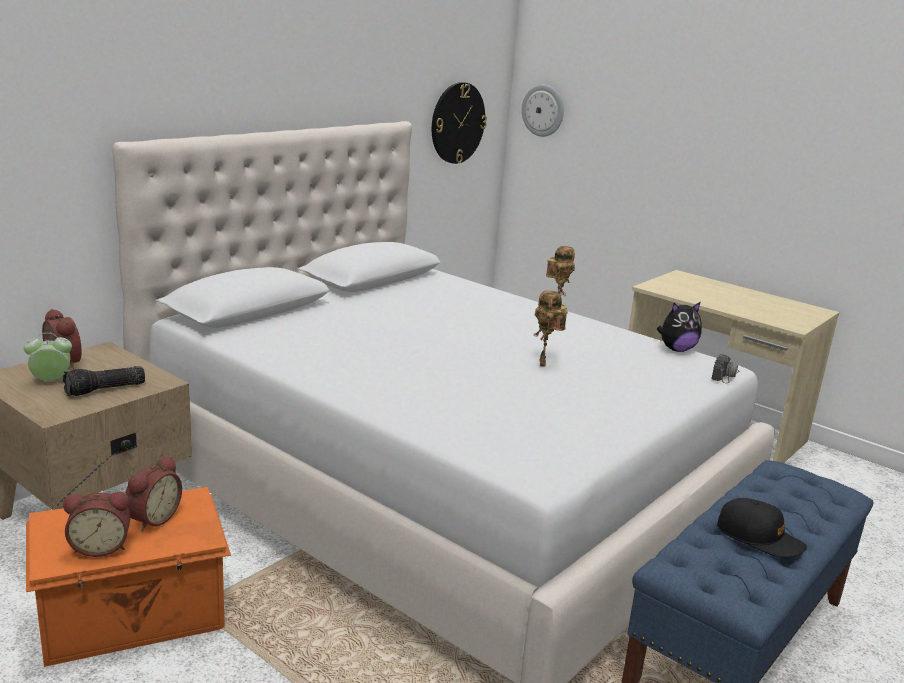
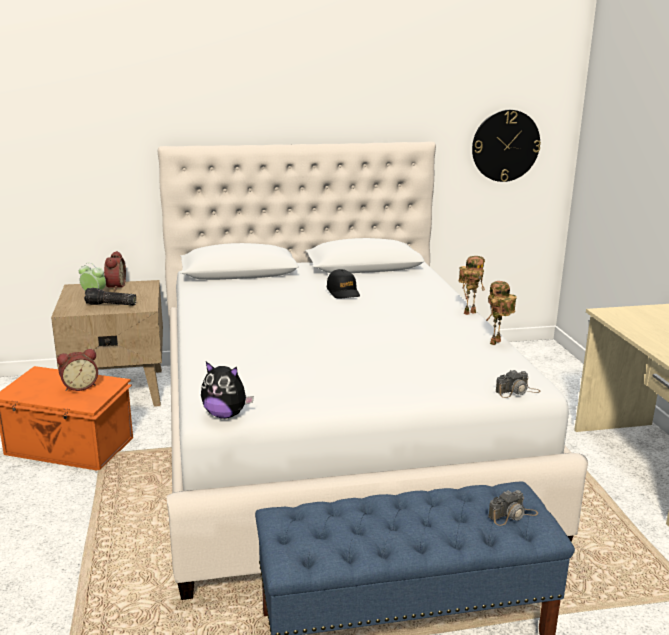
camera: 40 degrees right, 0 degrees up
alarm clock [63,492,131,557] -> none
wall clock [522,85,564,137] -> none
toy robot [534,290,568,367] -> toy robot moved to [486,281,517,345]
plush toy [657,302,702,352] -> plush toy moved to [201,362,254,419]
black cap [717,498,807,557] -> black cap moved to [327,269,360,299]
none -> camera [488,490,538,526]

